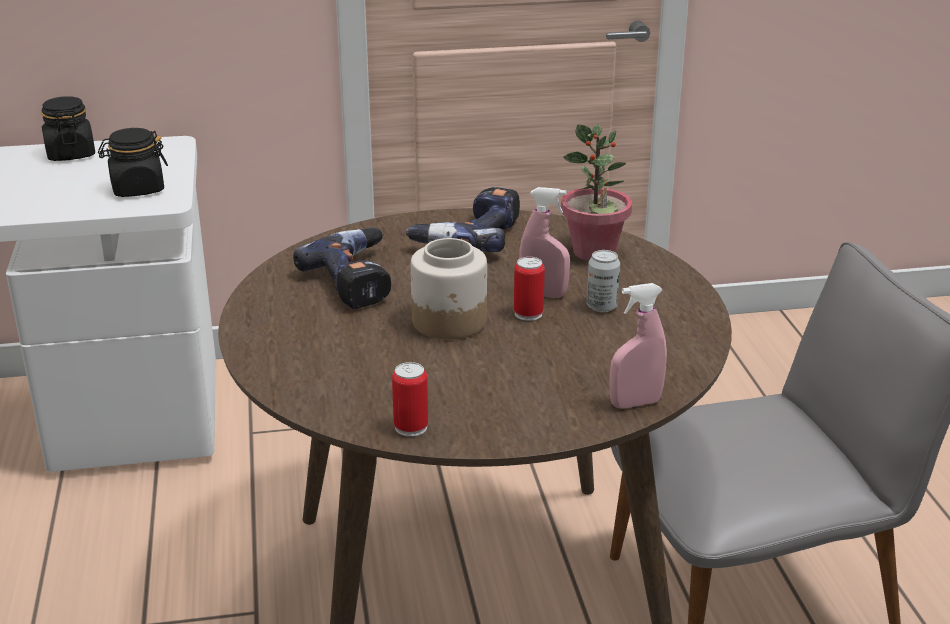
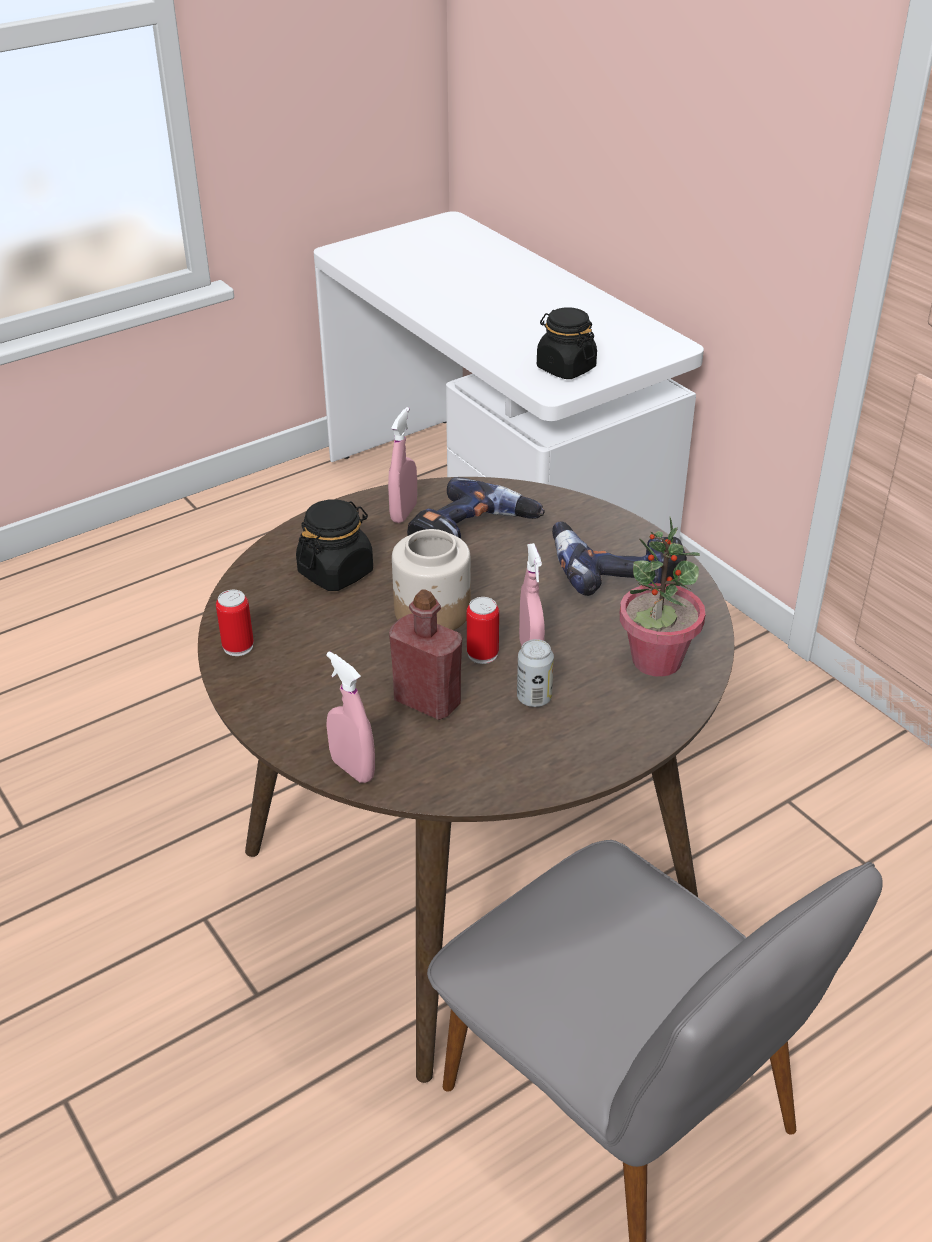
camera: 65 degrees right, 10 degrees up
black jar [41,96,95,161] -> black jar moved to [296,499,373,591]
none -> pink spray bottle [388,407,417,523]
none -> red bottle [389,589,462,720]

